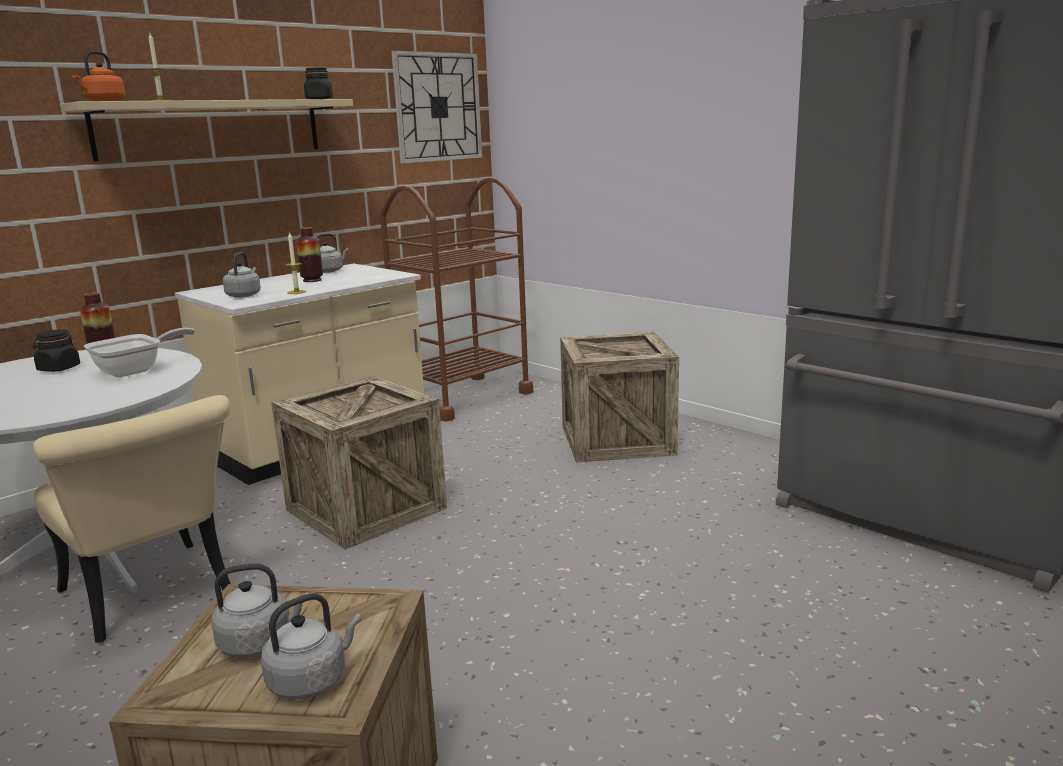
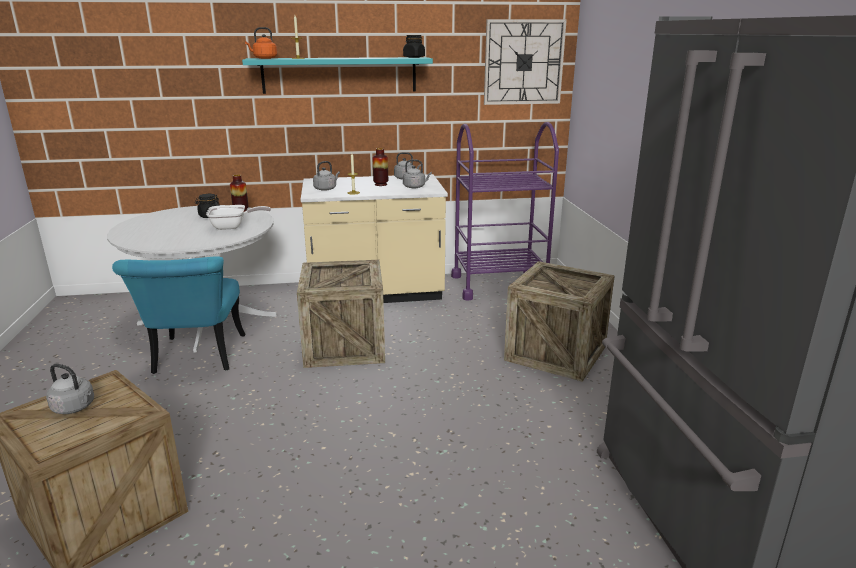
camera: 35 degrees right, 5 degrees up
beige chair [33,395,231,643] -> turquoise chair [112,256,246,374]
beige shelf [60,99,353,161] -> turquoise shelf [242,57,433,94]
grey kettle [261,593,362,699] -> grey kettle moved to [403,160,432,188]
brown cart [380,177,533,422] -> purple cart [451,122,559,301]

